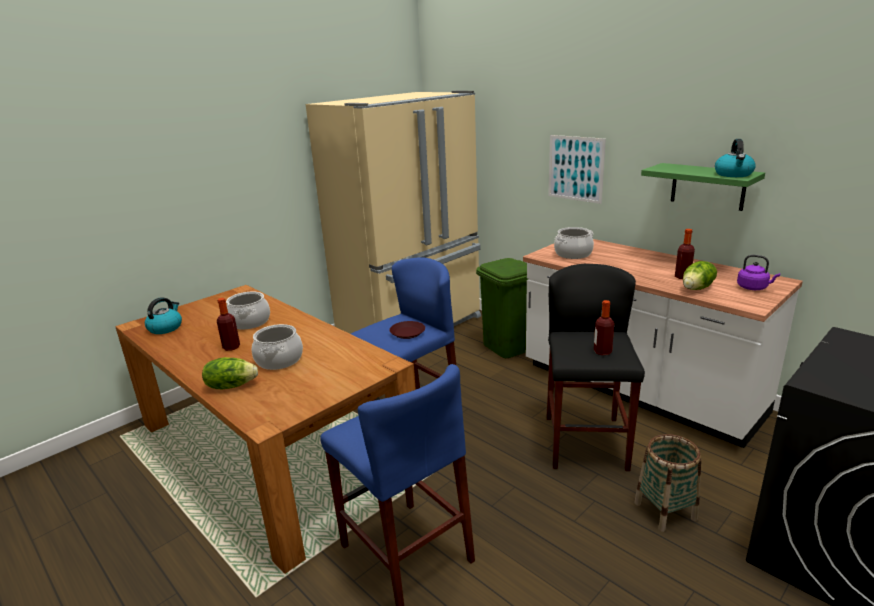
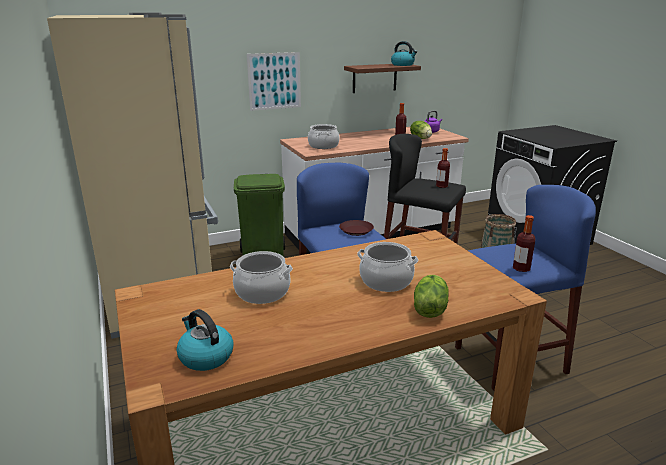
camera: 70 degrees left, 0 degrees up
bottle [217,298,240,351] -> bottle moved to [513,215,535,272]
green shelf [641,163,765,211] -> brown shelf [344,64,421,93]

